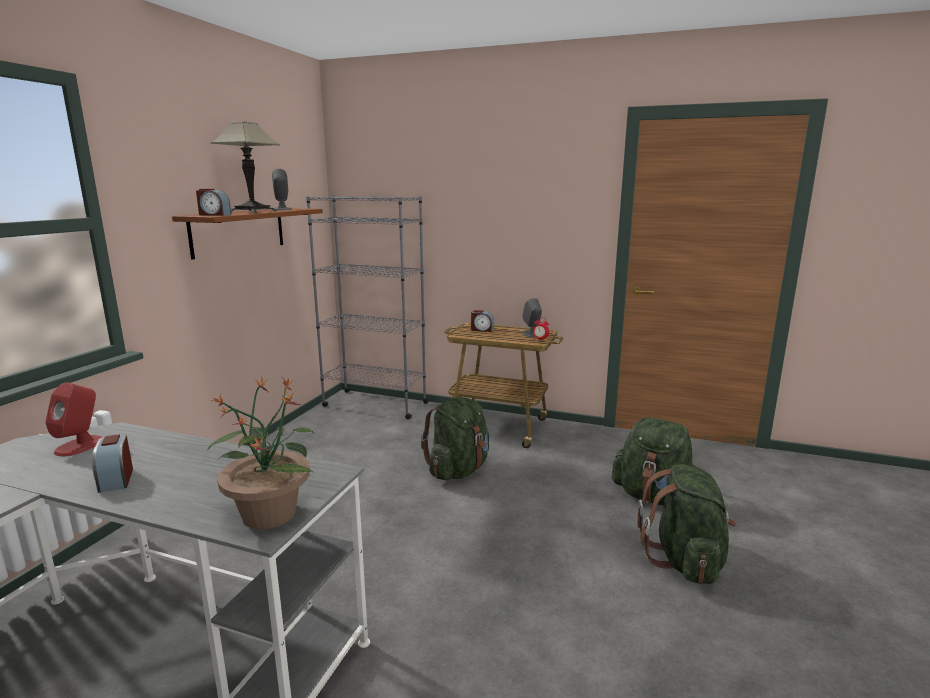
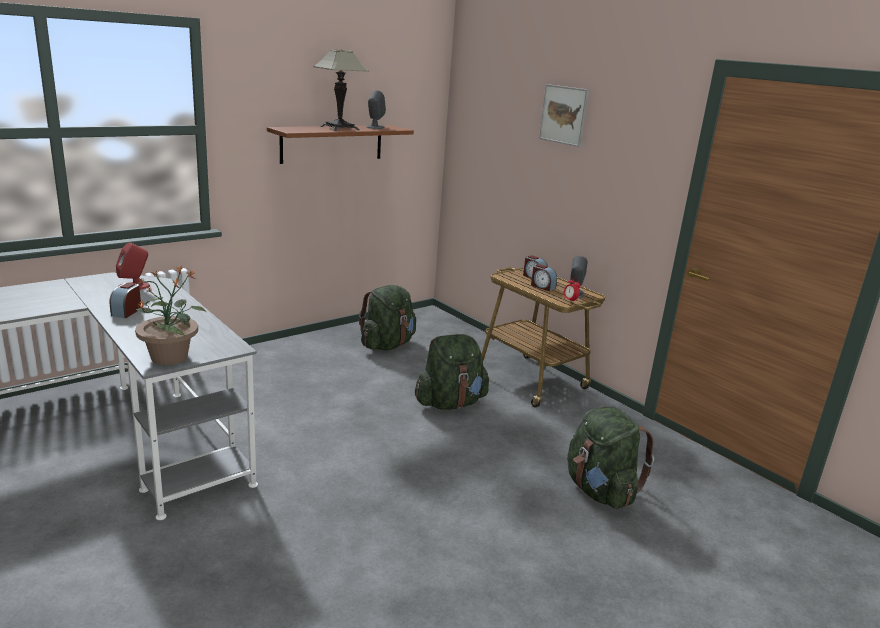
camera: 30 degrees right, 5 degrees up
alarm clock [196,189,231,216] -> alarm clock moved to [531,264,557,291]
grey bookcase [306,195,429,420] -> none
green backpack [638,464,736,584] -> green backpack moved to [359,285,416,350]
none -> picture [539,84,589,147]

